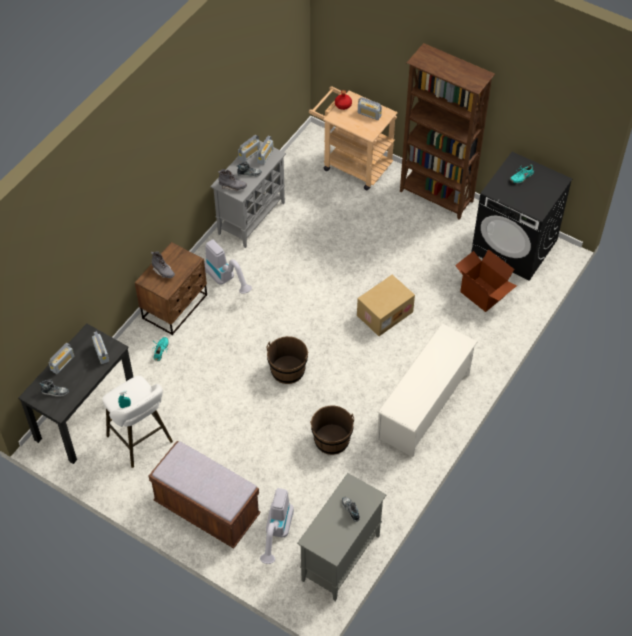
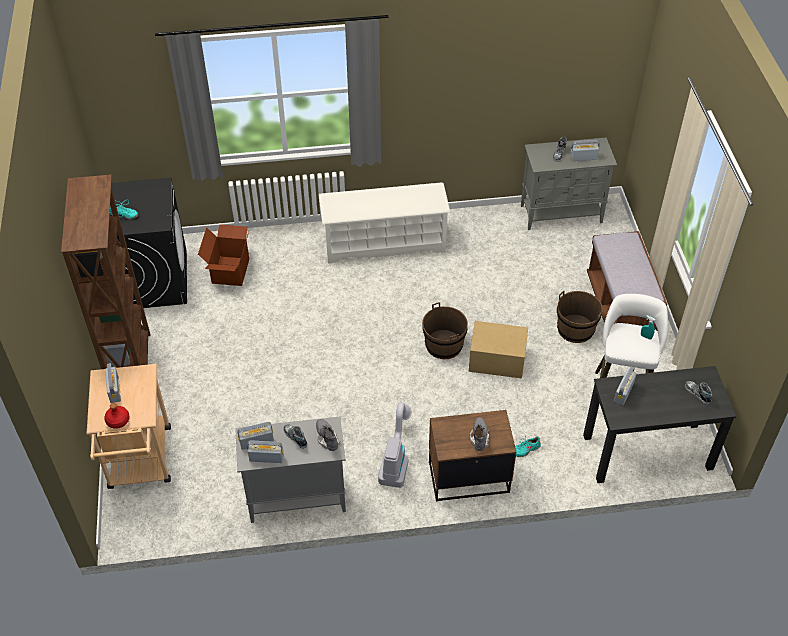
camera: 130 degrees left, 5 degrees down
radio [49,343,74,374] -> radio moved to [570,140,600,161]
vacuum cleaner [260,488,294,564] -> none
brown bucket [310,405,354,455] -> brown bucket moved to [557,290,603,343]
cardboard box [357,275,415,336] -> cardboard box moved to [469,321,528,379]

